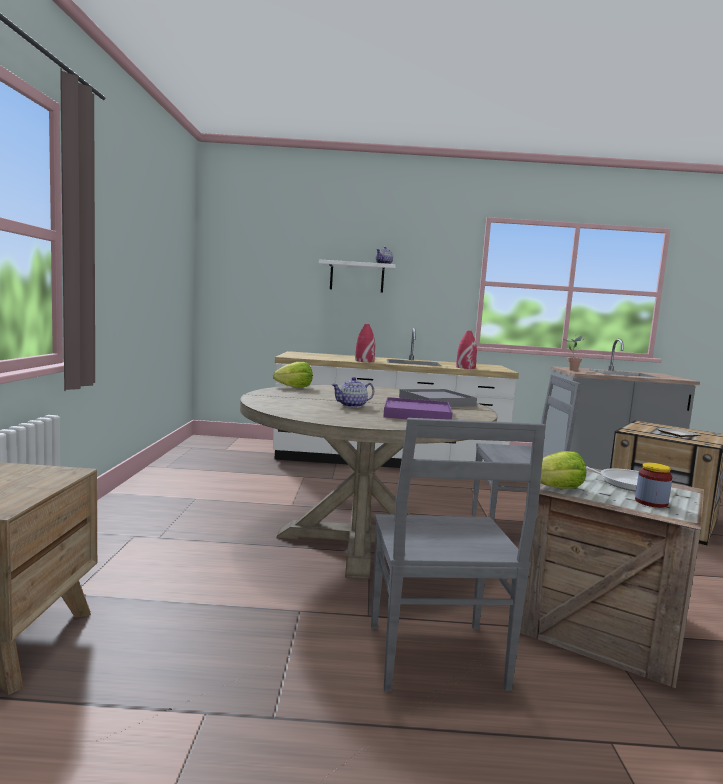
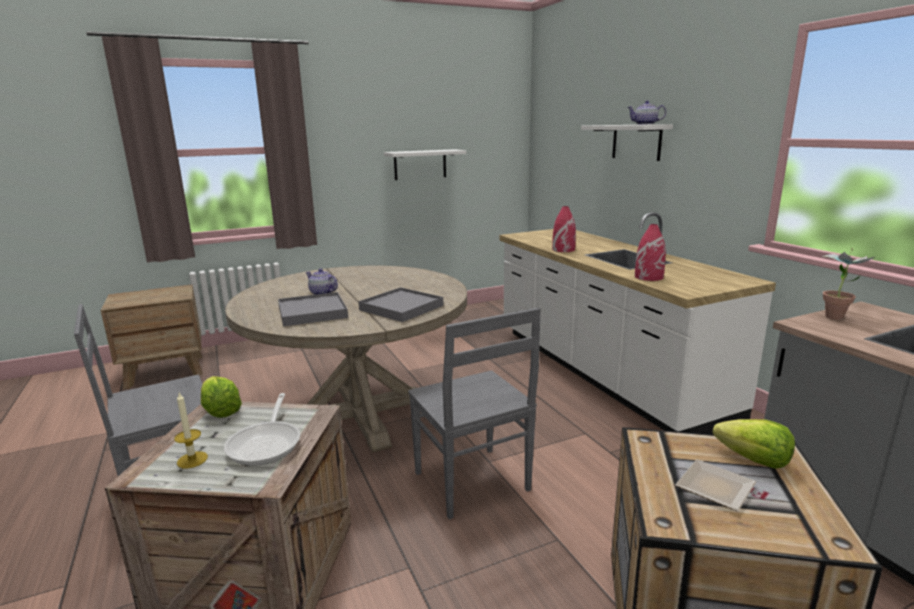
camera: 65 degrees right, 10 degrees up
lettuce [273,362,313,387] -> lettuce moved to [712,419,795,469]
purple tray [383,397,453,420] -> grey tray [278,292,348,326]
jar [635,463,672,508] -> candle [174,393,208,468]
none -> white shelf [384,149,466,180]

